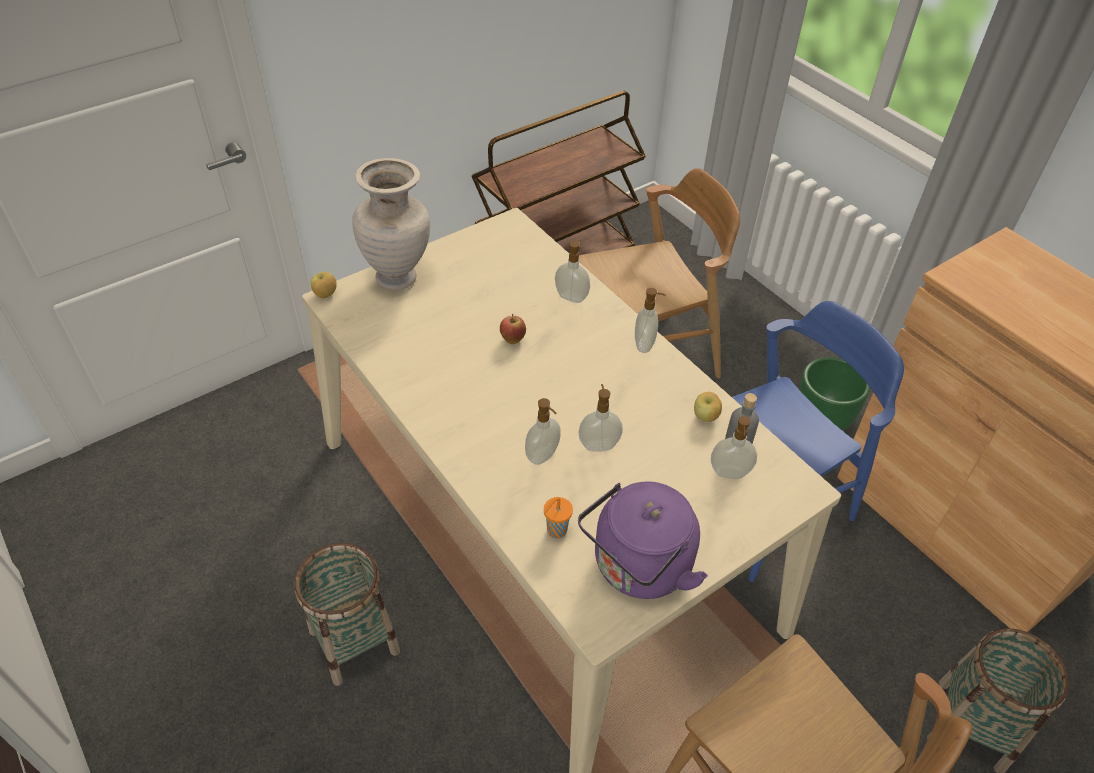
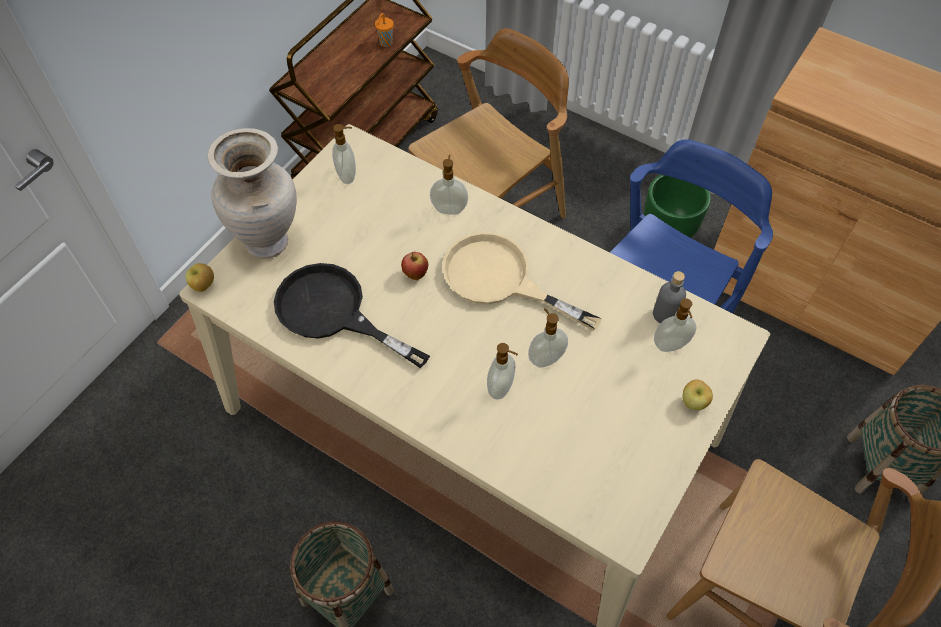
camera: 20 degrees left, 10 degrees up
orange cup [544,497,573,539] -> orange cup moved to [375,13,394,47]
purple kettle [578,481,708,599] -> none
soap dispenser [635,288,666,353] -> soap dispenser moved to [332,124,356,184]
apple [694,392,722,422] -> apple moved to [683,379,713,410]
none -> black frying pan [274,263,430,368]
none -> beige frying pan [442,232,602,331]

